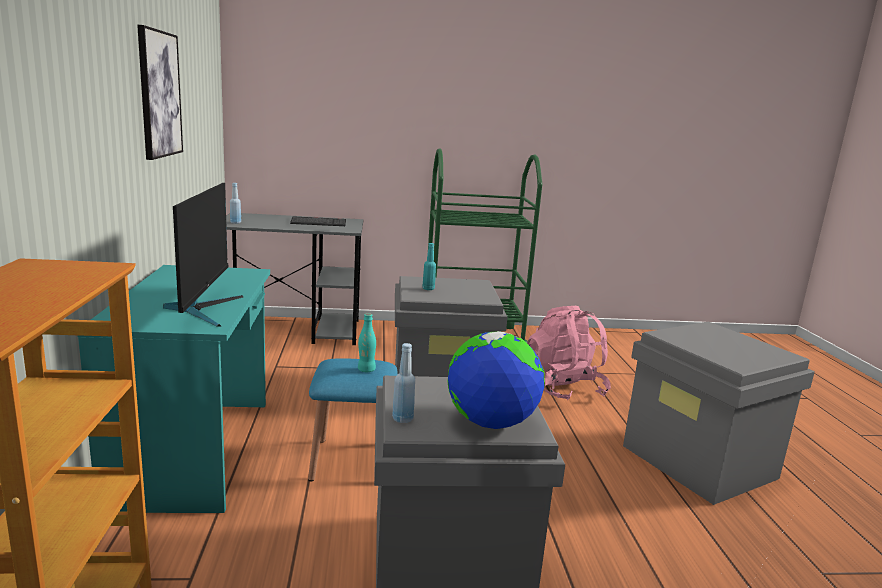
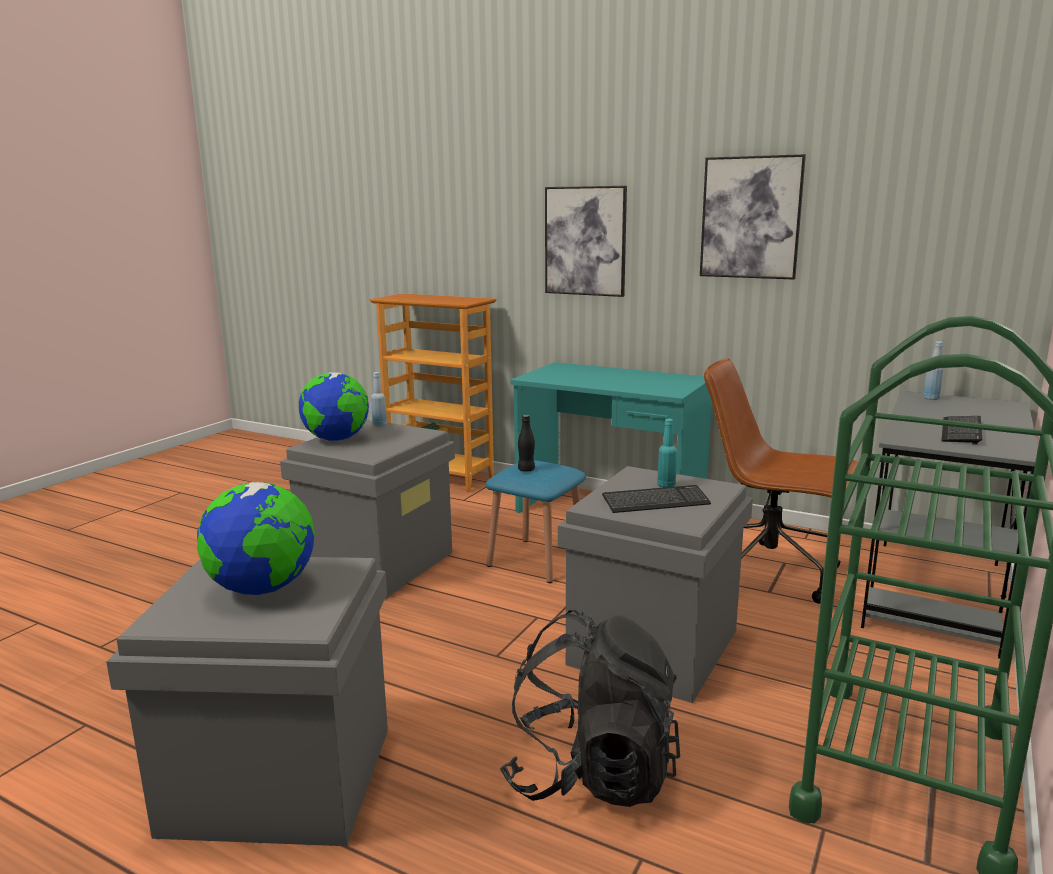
camera: 125 degrees right, 0 degrees up
monitor [163,183,243,327] -> none
turquoise bottle [358,313,376,372] -> black bottle [518,415,535,472]
pink backpack [527,306,611,400] -> black backpack [500,610,680,807]
none -> globe [197,482,315,595]
none -> picture [545,186,627,297]
none -> keyboard [602,485,711,513]
none -> brown office chair [704,358,858,604]

